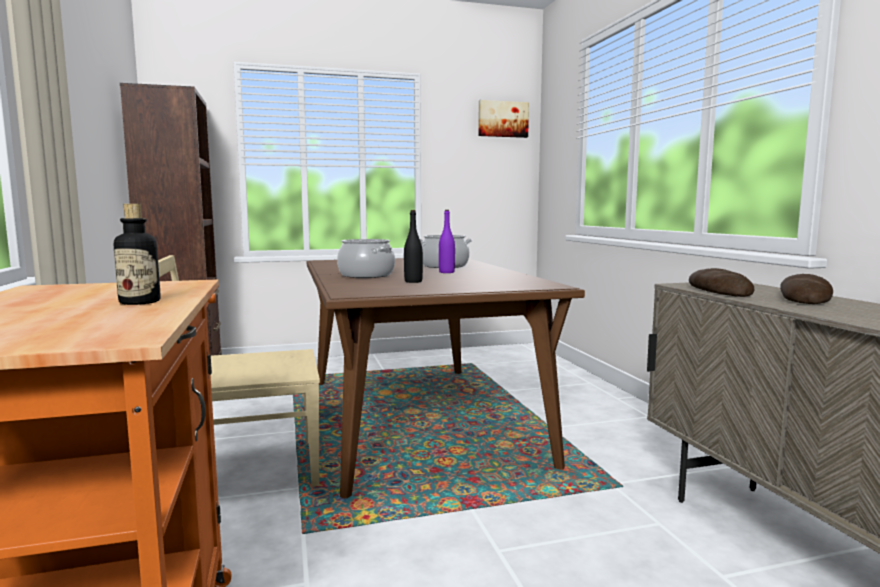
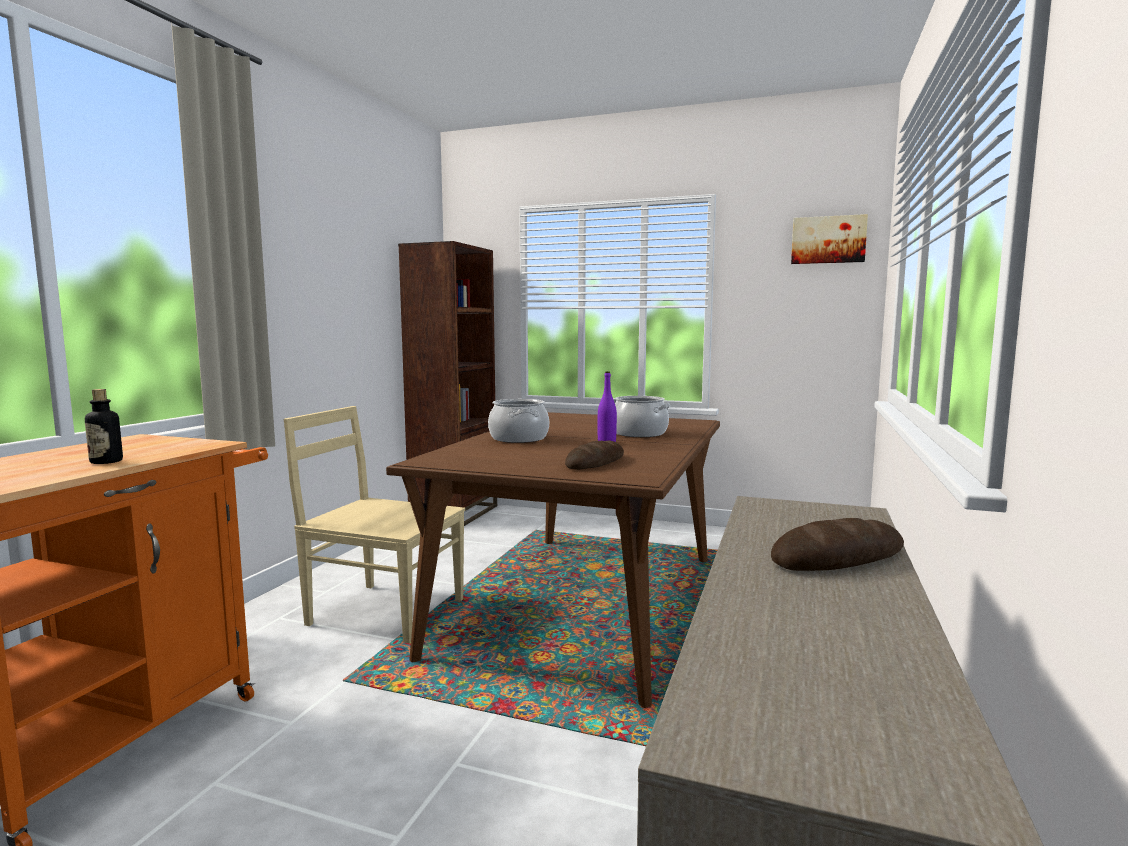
camera: 35 degrees right, 0 degrees up
black bottle [404,210,423,283] -> none
bread [689,268,754,297] -> bread moved to [565,440,624,470]

